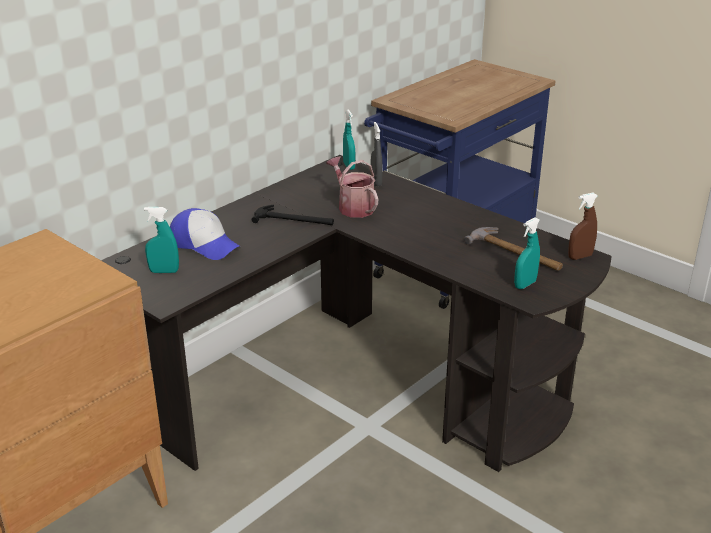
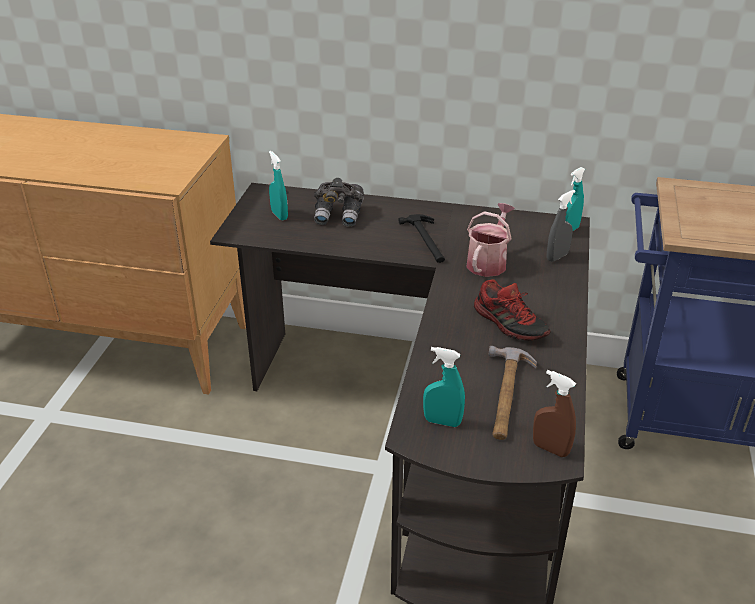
camera: 60 degrees right, 5 degrees up
cap [170,208,240,260] -> grey binoculars [314,178,364,227]
none -> shoe [474,279,551,340]

